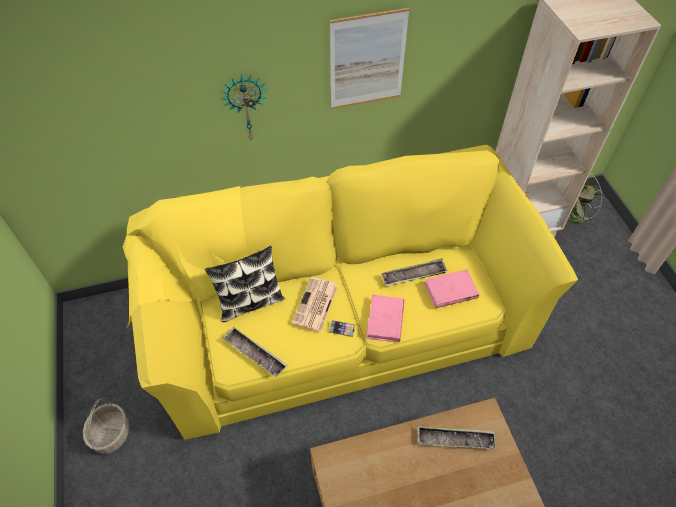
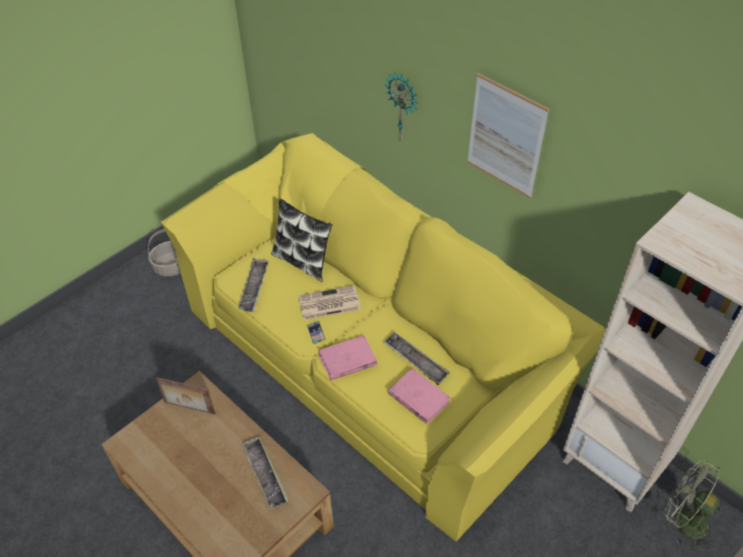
camera: 60 degrees right, 5 degrees down
none -> picture frame [155,377,215,414]

